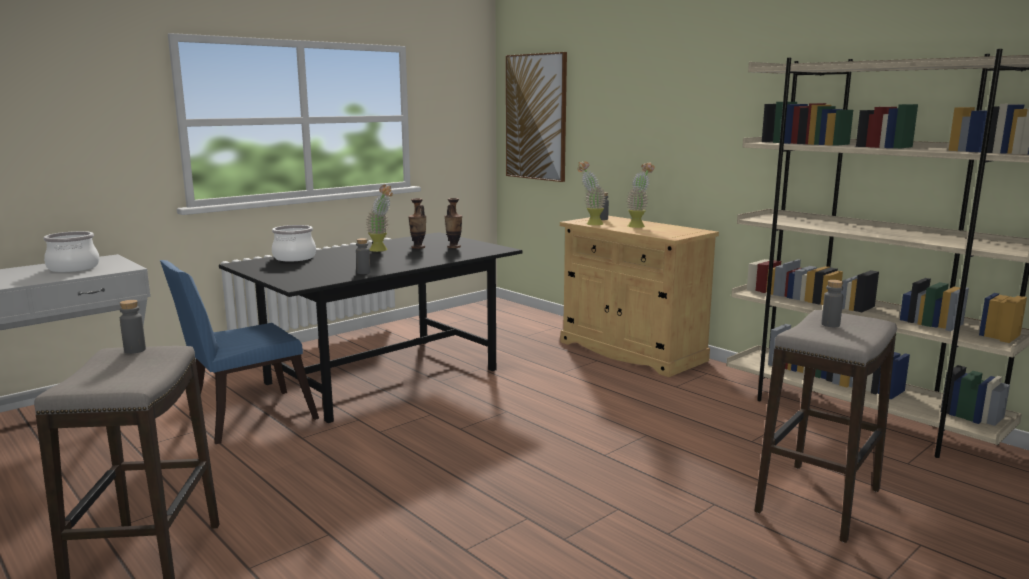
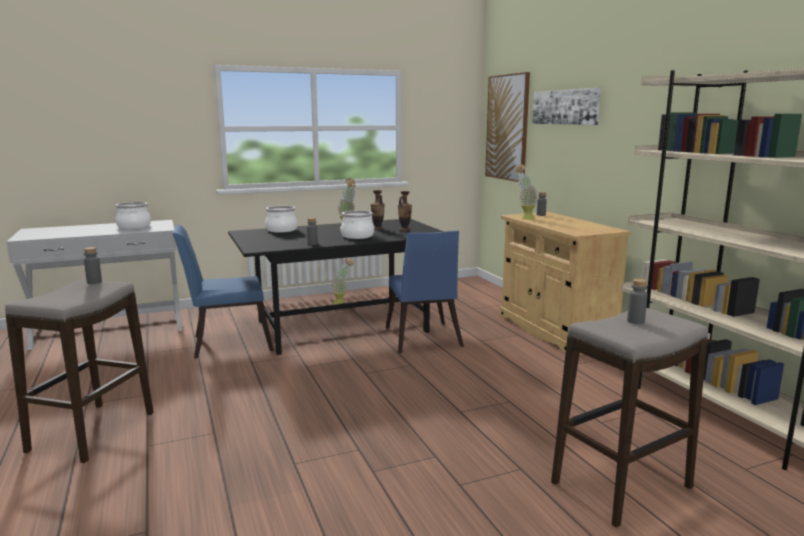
camera: 20 degrees right, 0 degrees up
potted plant [627,162,655,228] -> potted plant moved to [332,258,354,305]
none -> cooking pot [341,210,374,239]
none -> blue chair [386,231,464,353]
none -> picture [532,88,601,125]

